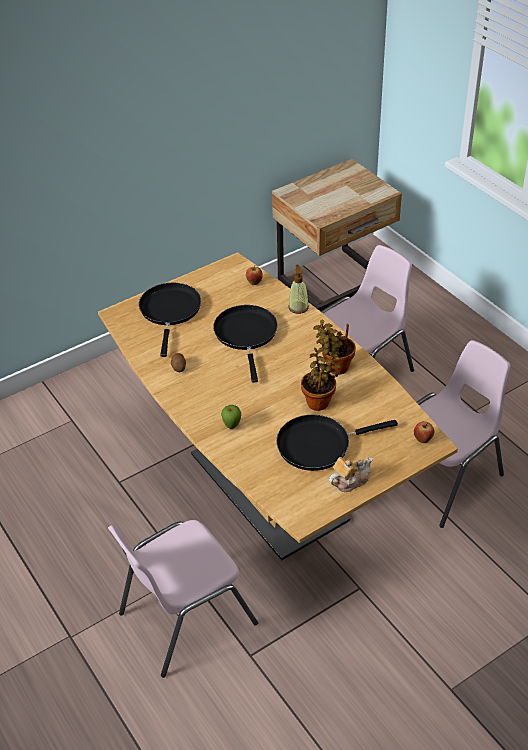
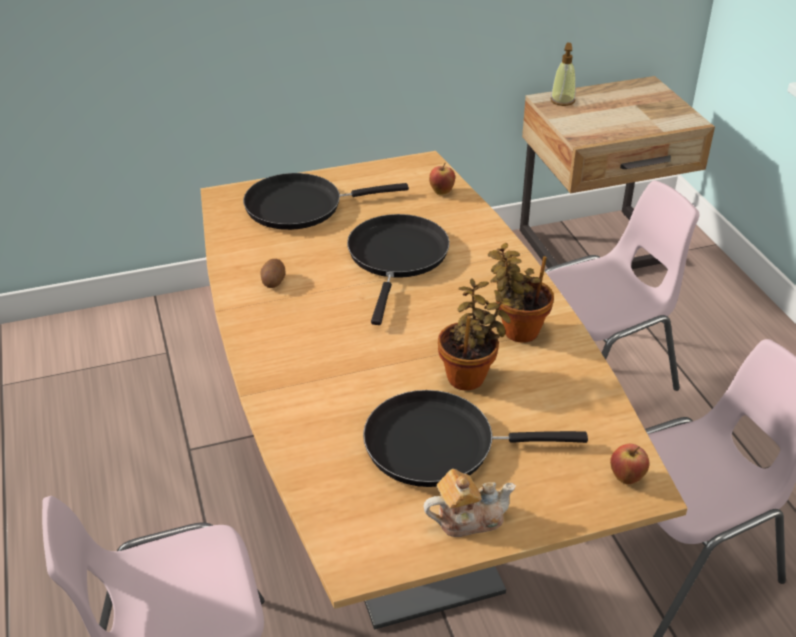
camera: 15 degrees right, 5 degrees down
black frying pan [139,283,201,357] -> black frying pan turned 120 degrees counterclockwise [243,173,409,230]
apple [221,405,241,429] -> none
soap dispenser [288,265,309,314] -> soap dispenser moved to [550,43,576,106]

